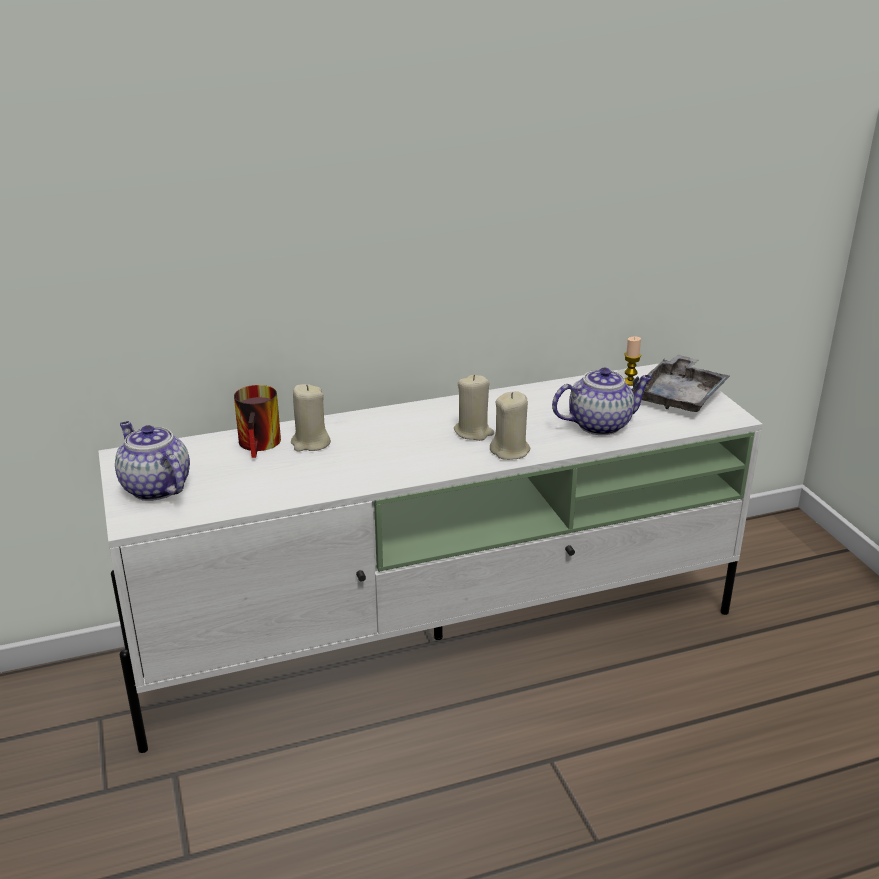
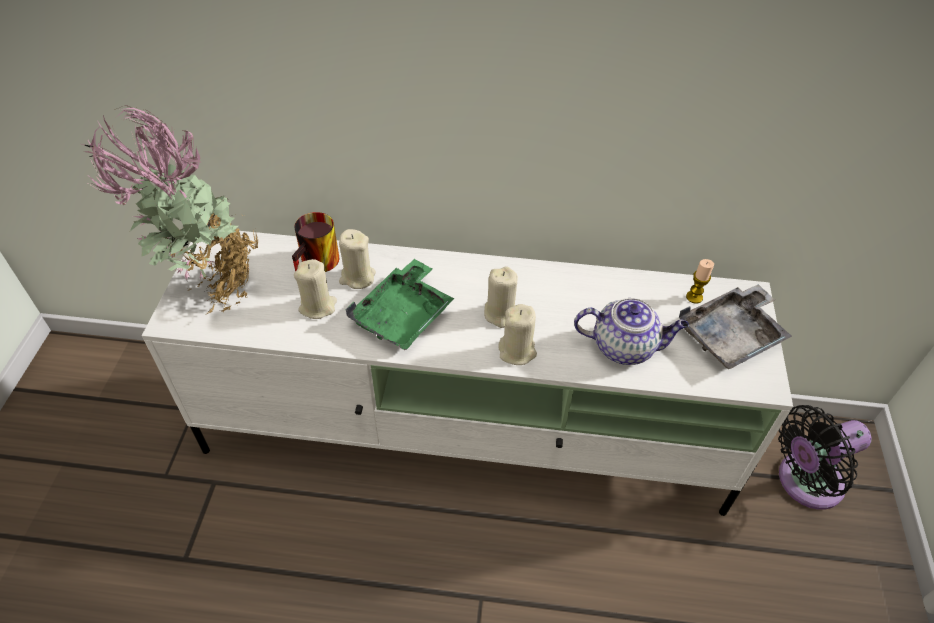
camera: 25 degrees right, 20 degrees up
teapot [115,421,190,501] -> potted plant [82,105,258,314]
none -> beige candle [294,259,337,319]
none -> green tray [345,259,454,350]
none -> black fan [778,405,872,510]

